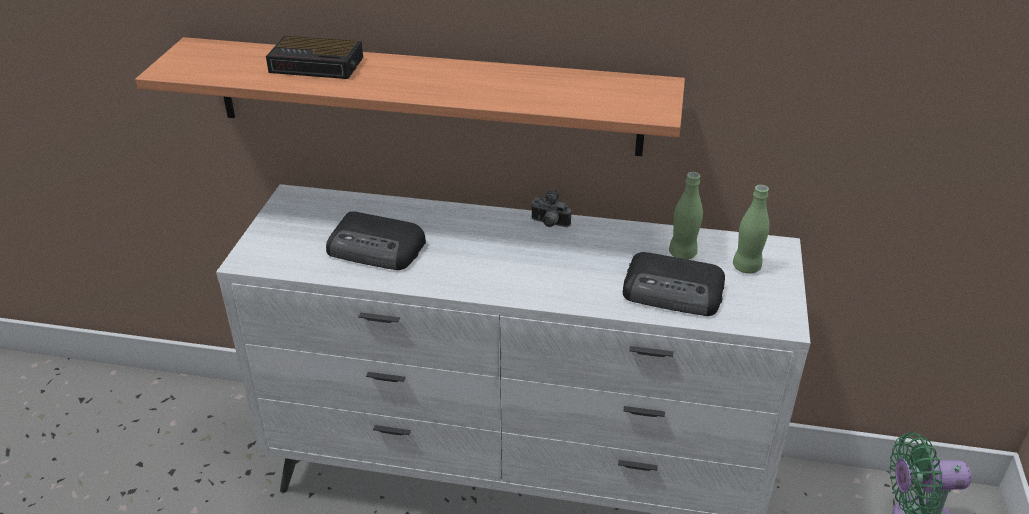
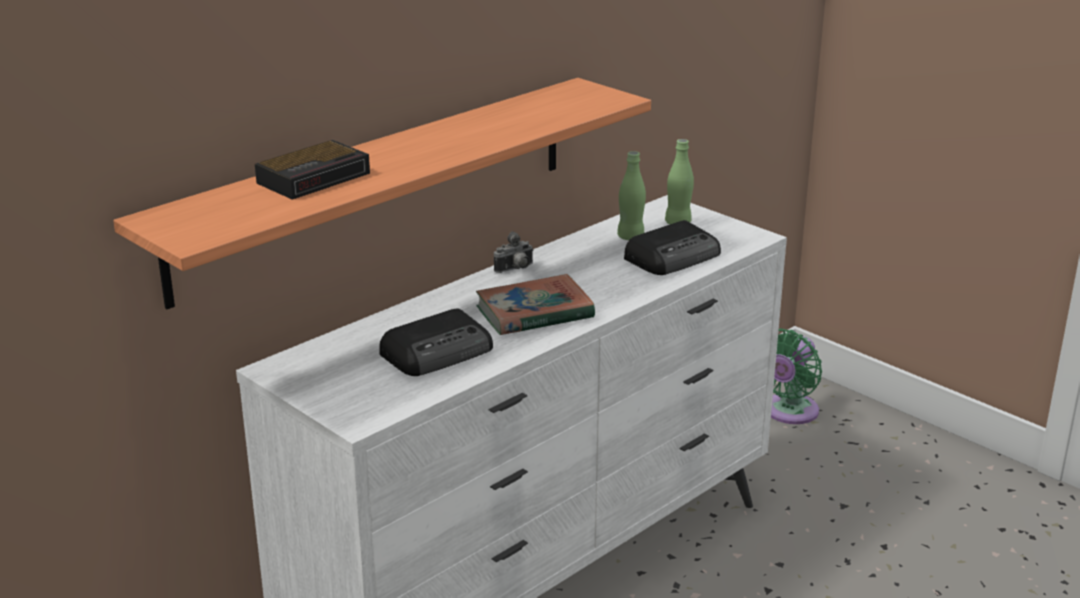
camera: 55 degrees left, 10 degrees down
none -> book [476,274,595,335]

